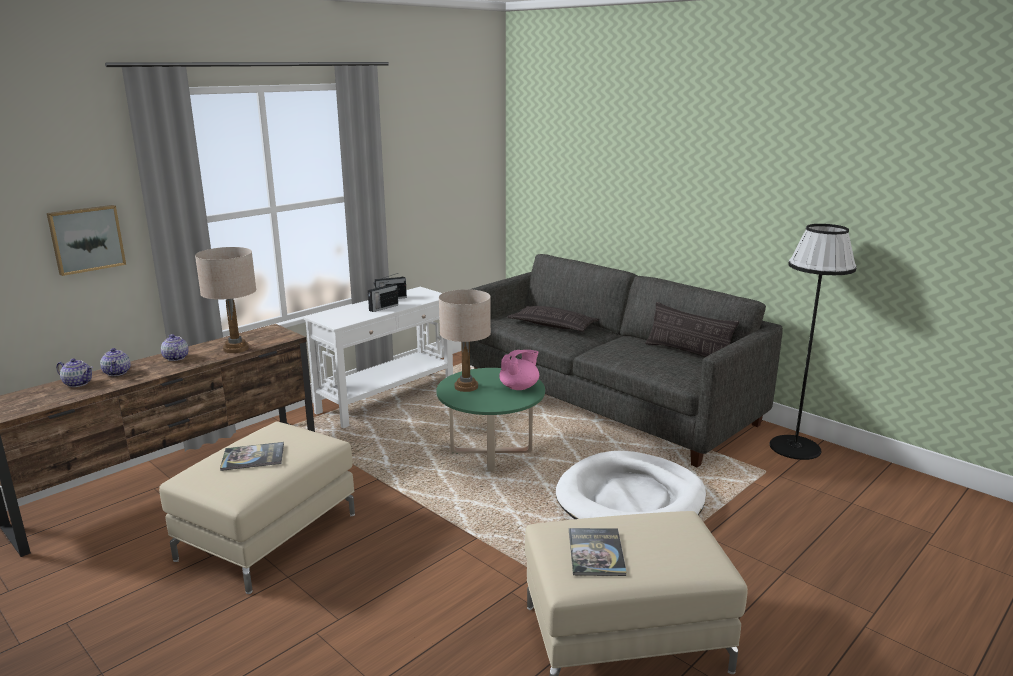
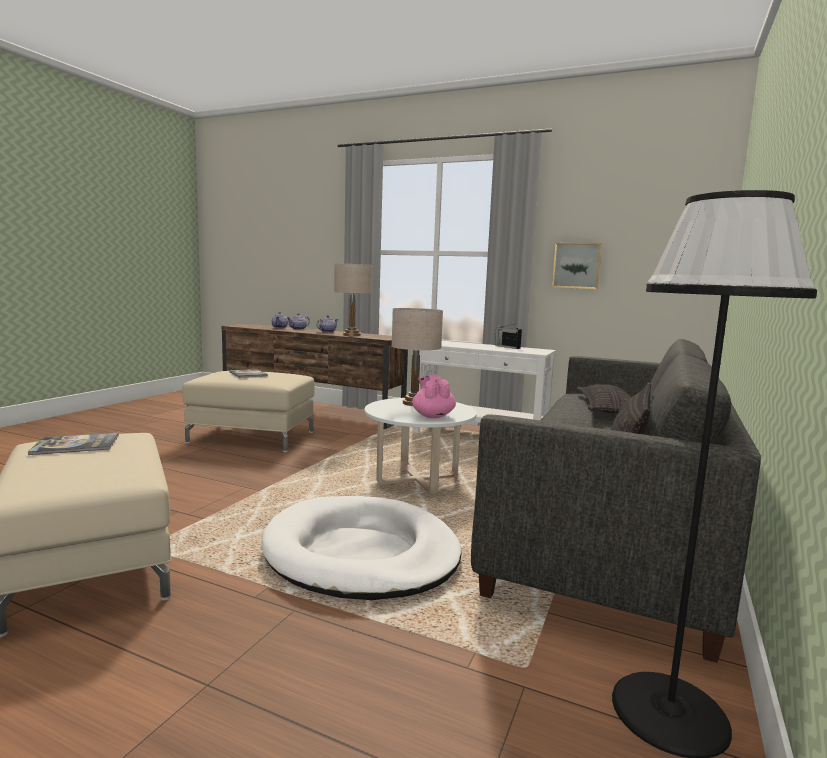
camera: 70 degrees right, 10 degrees down
picture [47,205,126,276] -> picture moved to [552,243,602,289]
radio [368,281,398,312] -> none
green coffee table [436,368,545,471] -> white coffee table [364,398,477,495]
pink teapot [499,350,539,390] -> pink teapot turned 135 degrees counterclockwise [412,375,456,418]

